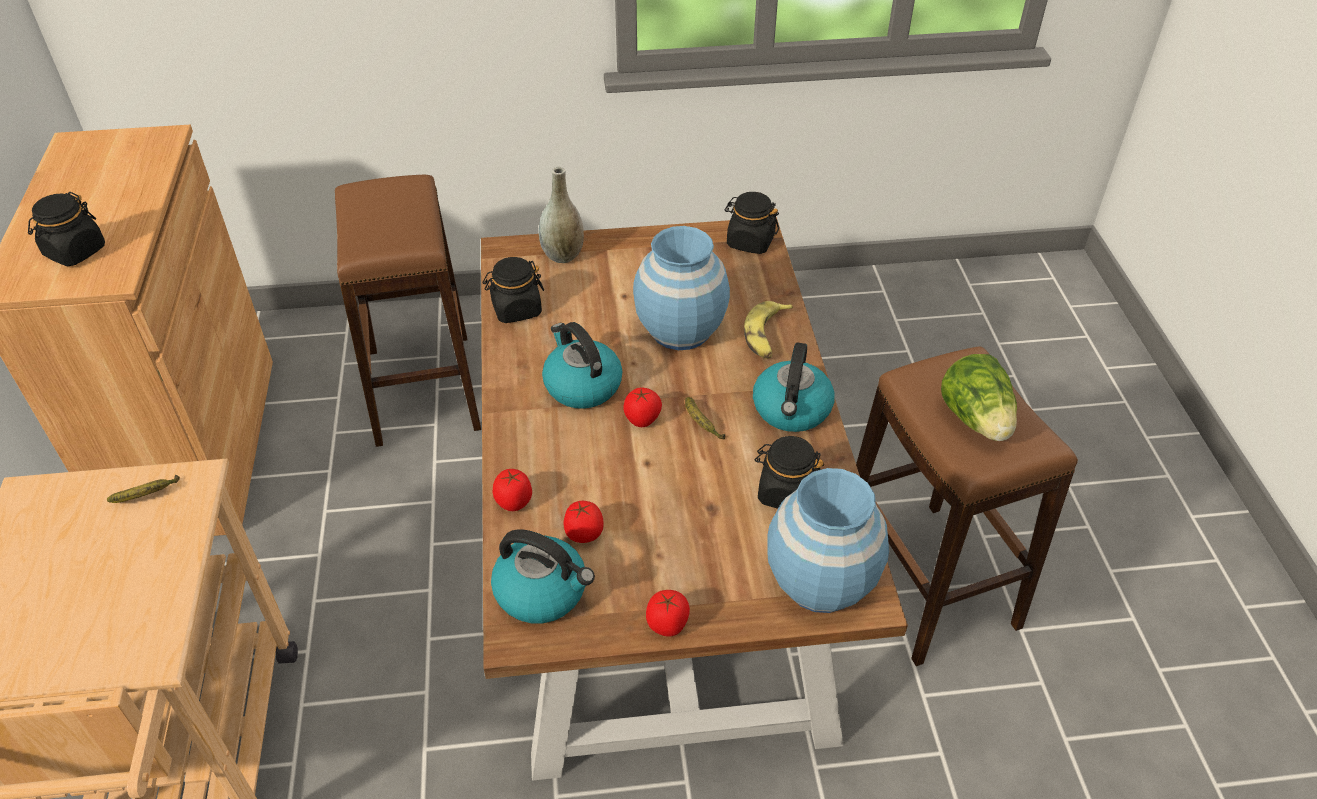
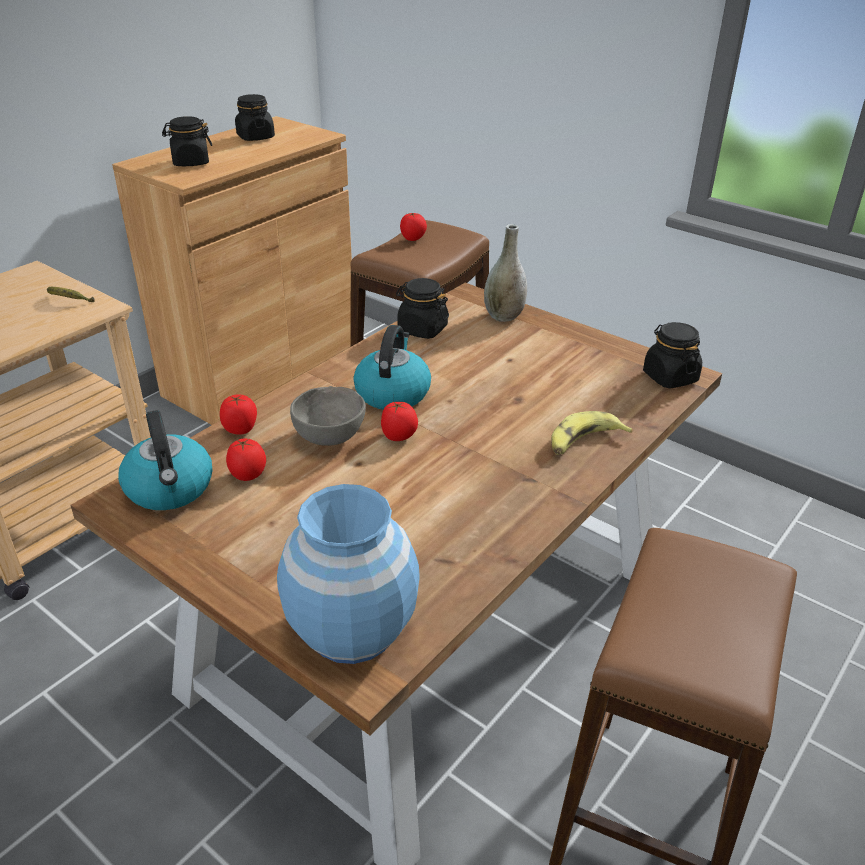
camera: 45 degrees right, 10 degrees down
blue vase [633,226,730,350] -> none
tomato [646,590,690,637] -> tomato moved to [400,212,427,241]
banana [685,397,726,439] -> none
kettle [753,342,835,432] -> none
black jar [754,436,824,509] -> black jar moved to [235,94,275,141]
lettuce [941,354,1017,441] -> none
none -> grey bowl [290,386,366,446]

